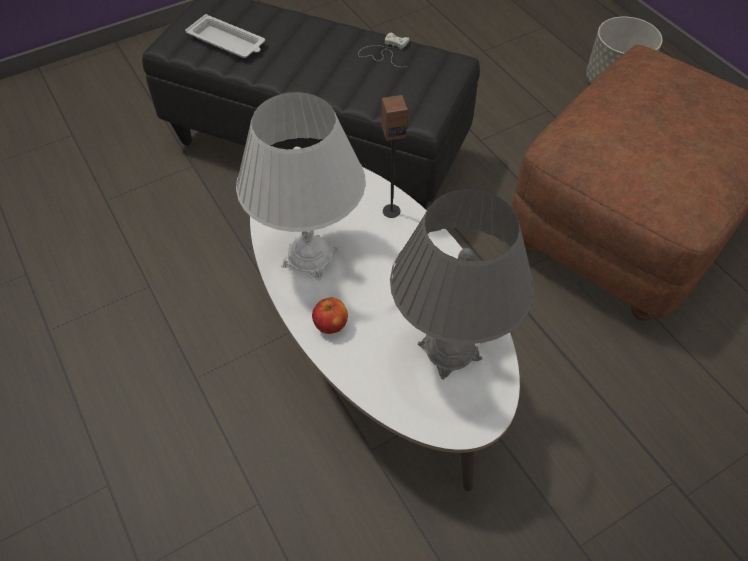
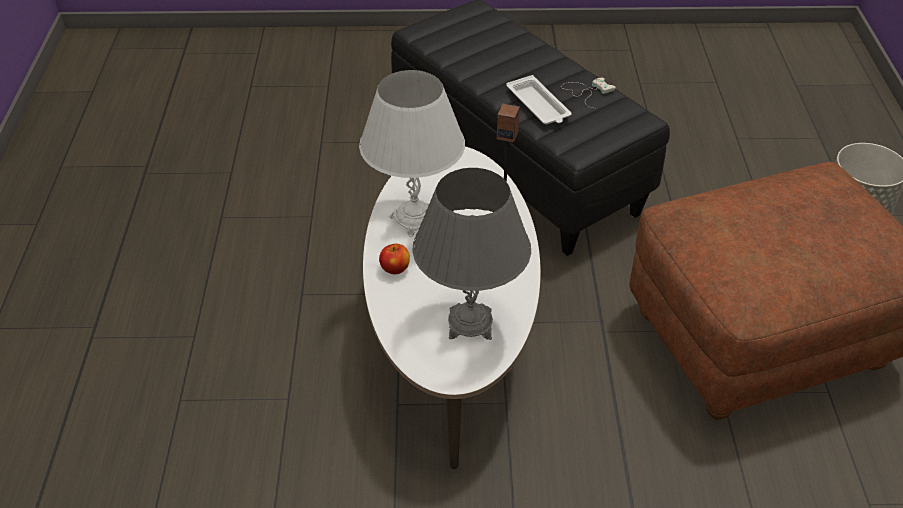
camera: 30 degrees right, 10 degrees down
white tray [185,14,265,58] -> white tray moved to [506,75,572,124]

